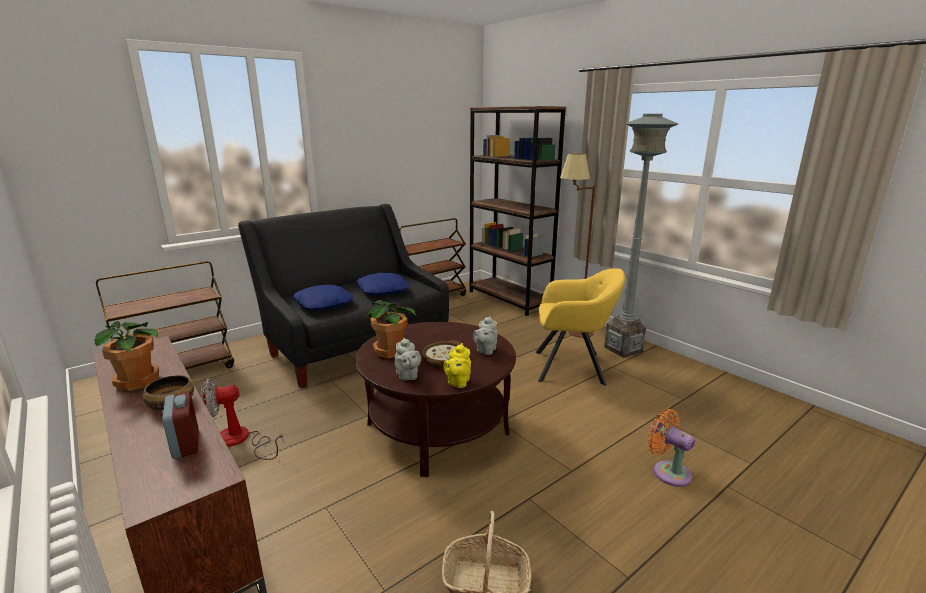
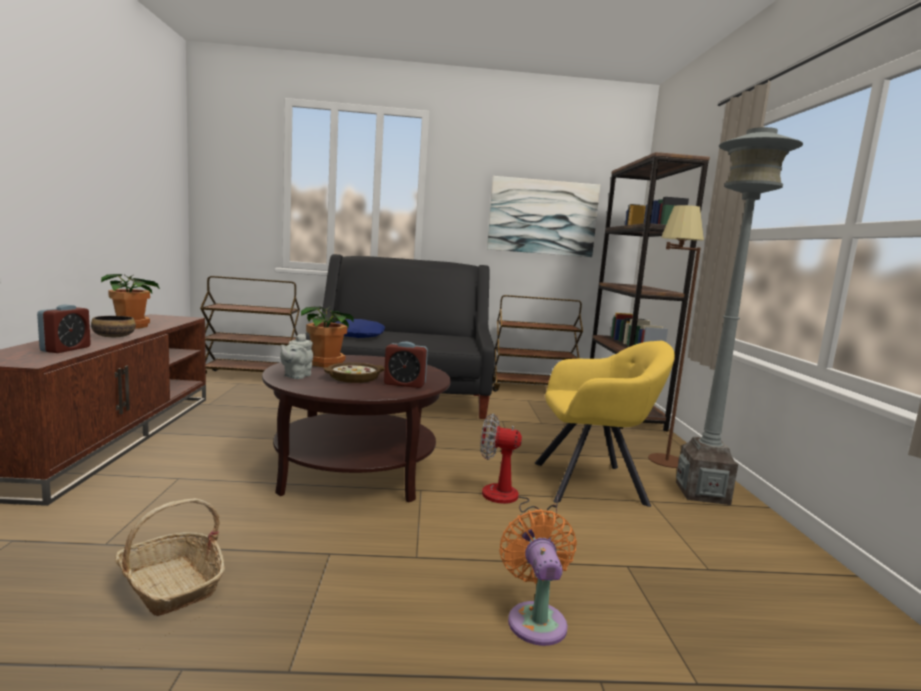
camera: 35 degrees right, 10 degrees down
fan [201,378,283,460] -> fan moved to [480,414,558,529]
blue pillow [356,273,410,295] -> none
yellow teapot [443,343,471,388] -> none
grey teapot [473,316,498,355] -> alarm clock [384,342,428,388]
yellow armchair [535,268,625,385] -> yellow armchair turned 45 degrees counterclockwise [535,341,675,507]
none -> picture [487,176,600,257]

